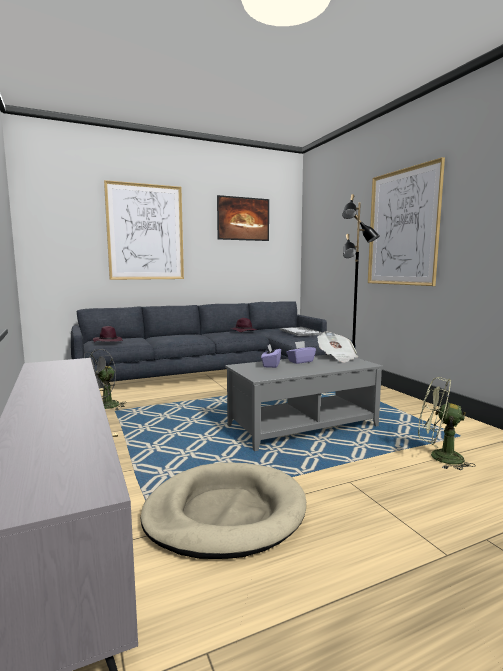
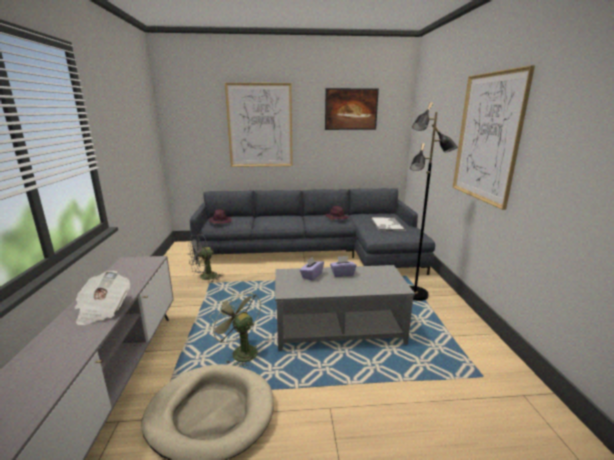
camera: 20 degrees right, 10 degrees up
newspaper [317,332,358,362] -> newspaper moved to [75,271,130,325]
green fan [418,377,476,470] -> green fan moved to [209,289,261,367]

